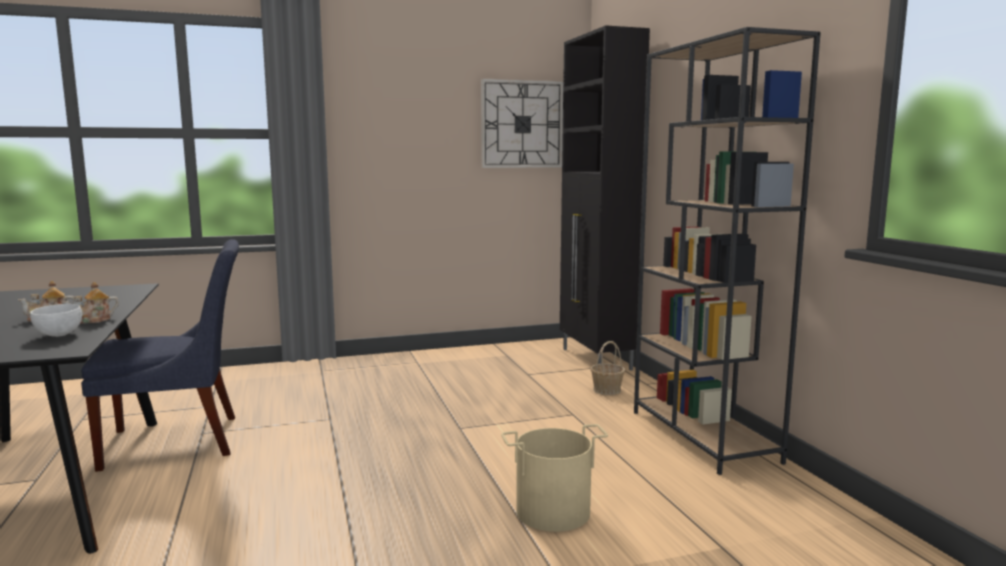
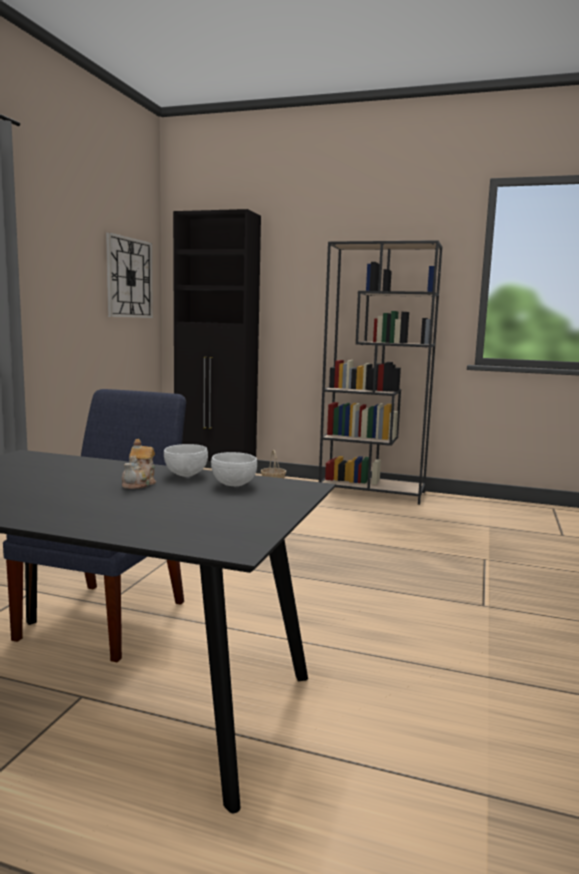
camera: 55 degrees left, 0 degrees up
teapot [61,282,119,324] -> white bowl [164,444,208,477]
beige bucket [501,424,608,532] -> none

